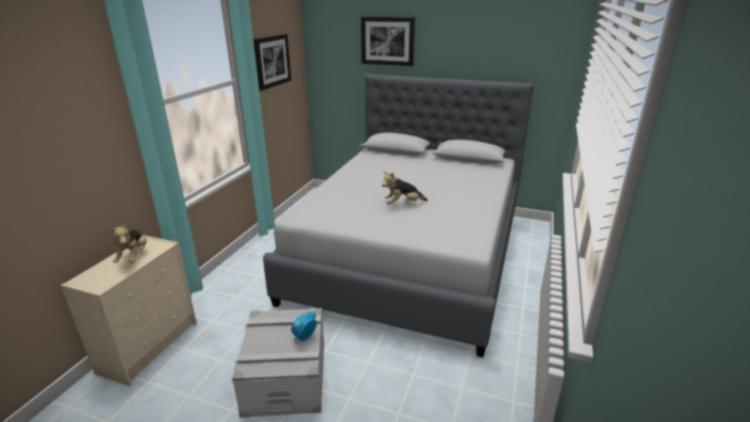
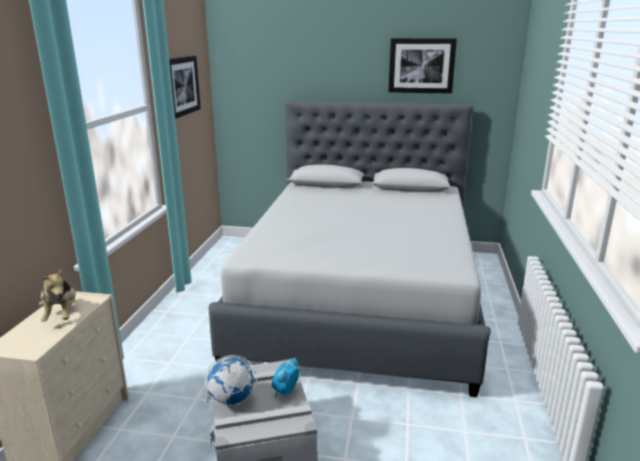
camera: 10 degrees left, 5 degrees down
picture [361,16,415,66] -> picture moved to [389,38,457,94]
plush toy [382,171,428,204] -> none
none -> globe [204,355,257,406]

